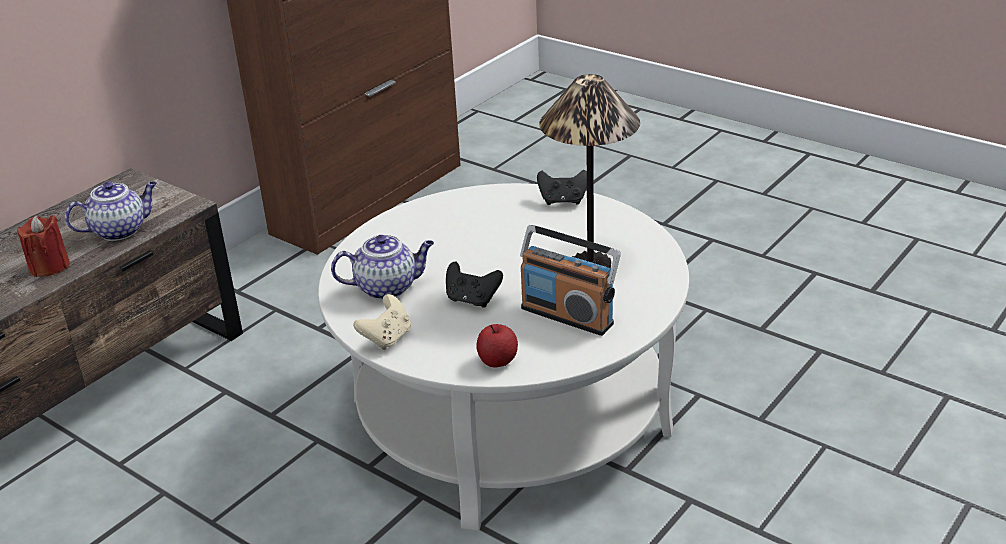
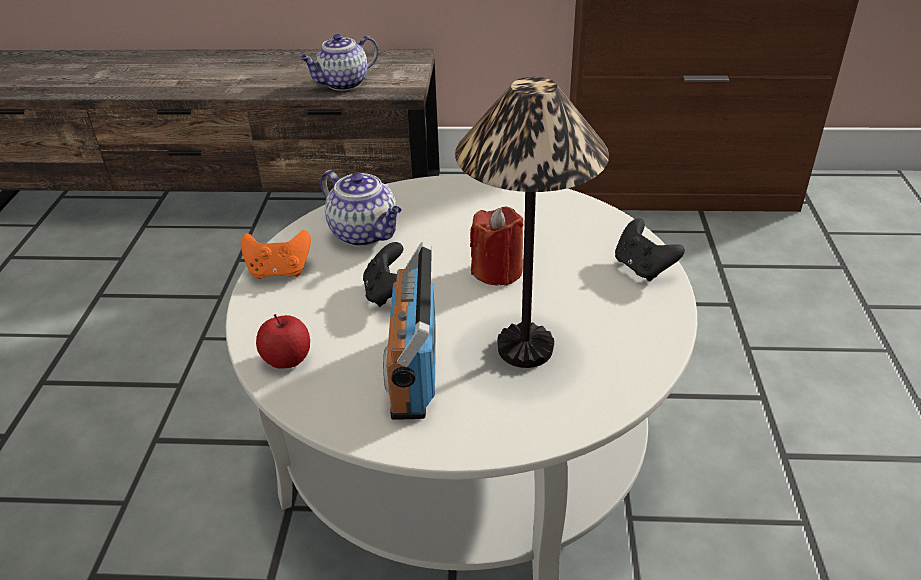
camera: 55 degrees right, 5 degrees up
red candle [17,215,70,277] -> red candle moved to [470,207,523,286]
teapot [65,181,157,241] -> teapot turned 120 degrees clockwise [300,34,378,91]
beige game controller [353,294,411,350] -> orange game controller [241,230,311,279]

